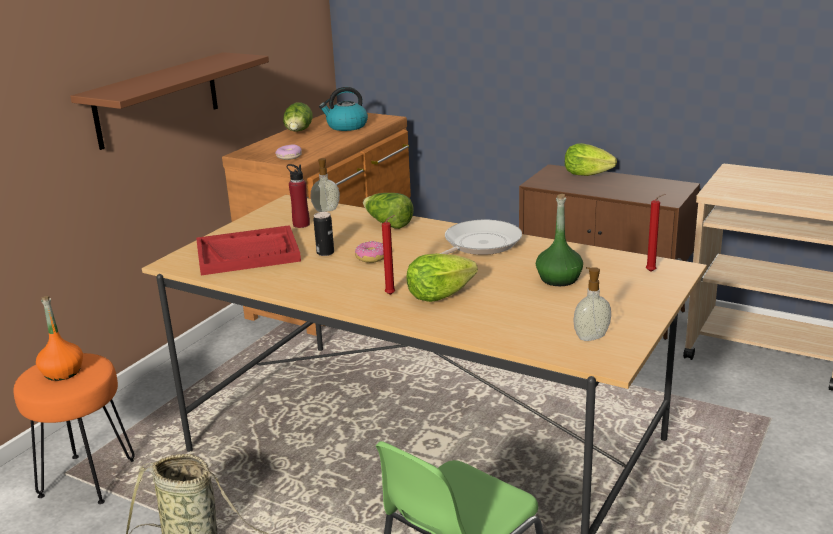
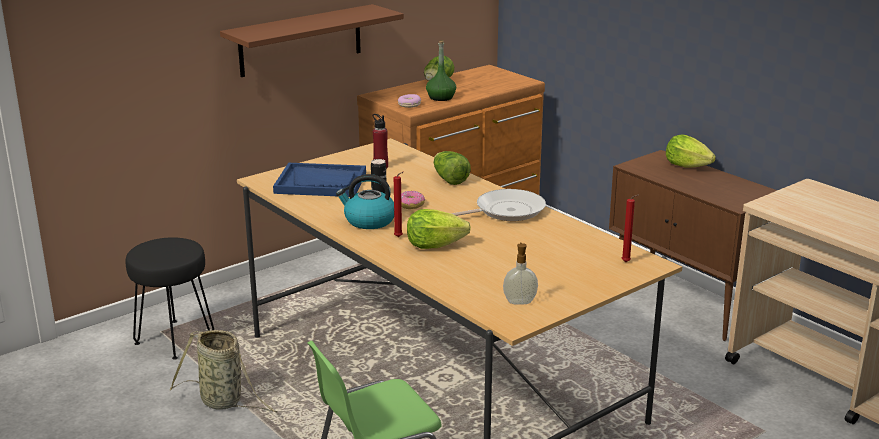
camera: 20 degrees right, 0 degrees up
orange stool [13,353,135,504] -> black stool [126,237,214,360]
orange bottle [36,296,83,381] -> none
red tray [196,225,301,275] -> blue tray [273,163,366,197]
soap dispenser [311,158,340,212] -> none
kettle [319,87,368,131] -> kettle moved to [336,174,394,229]
green bottle [536,194,583,286] -> green bottle moved to [426,41,456,101]

